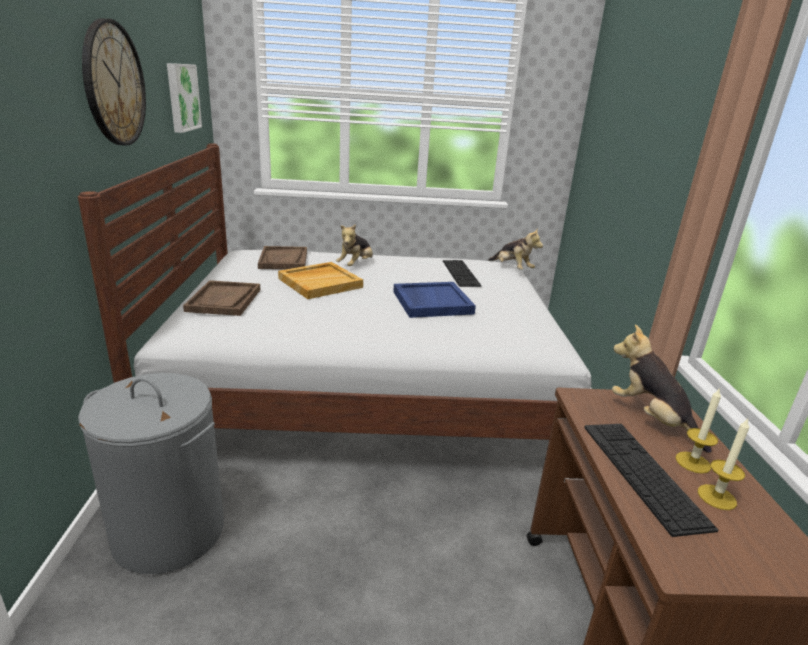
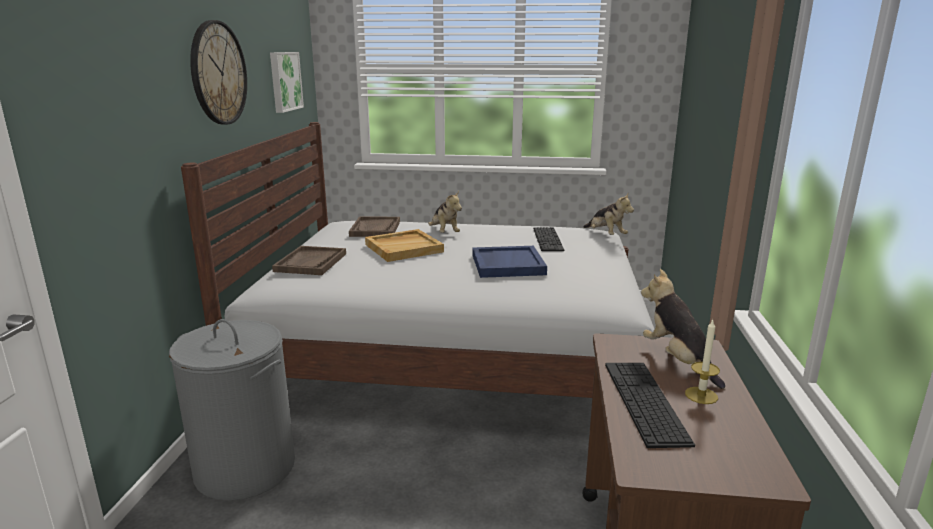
camera: 10 degrees right, 5 degrees down
plush toy [336,224,373,266] -> plush toy turned 60 degrees counterclockwise [428,191,462,233]
candle [698,419,749,510] -> none

